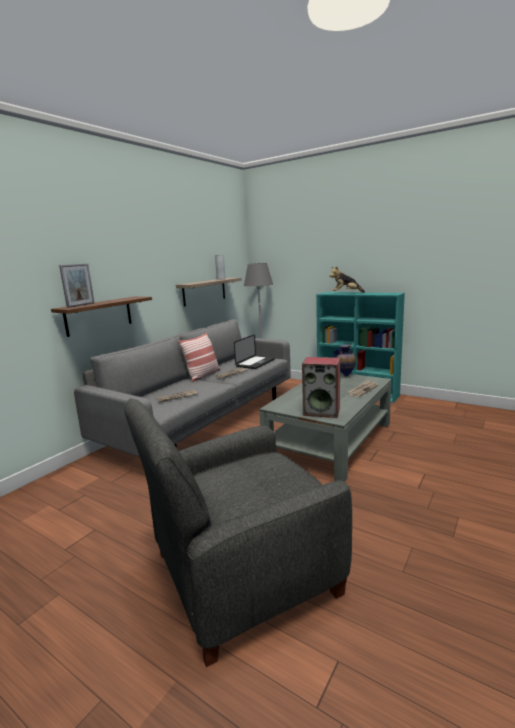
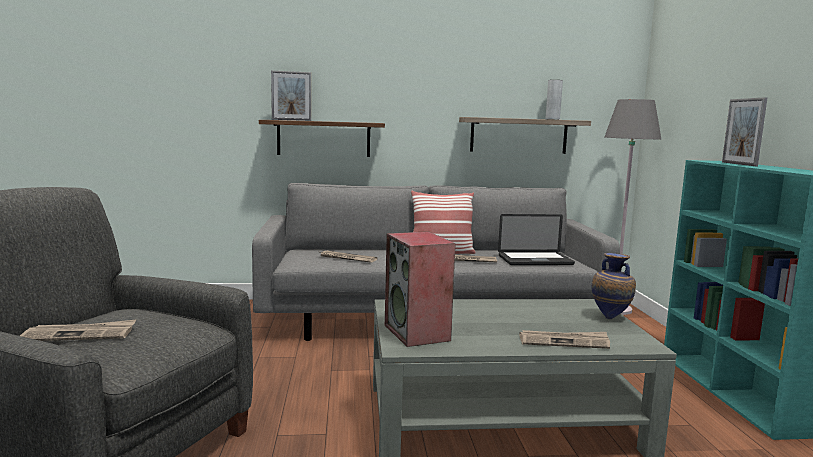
camera: 50 degrees right, 5 degrees down
plush toy [330,267,365,293] -> picture frame [722,97,768,166]
none -> newspaper [20,320,136,341]

